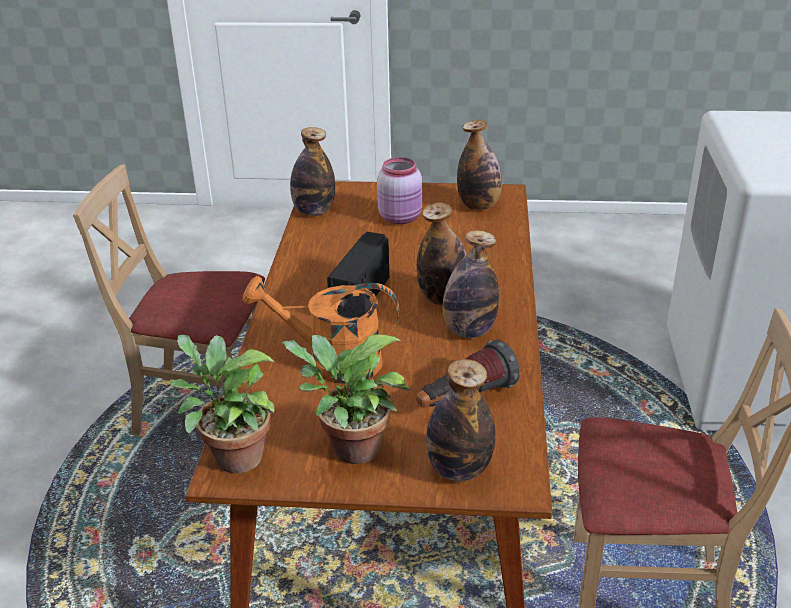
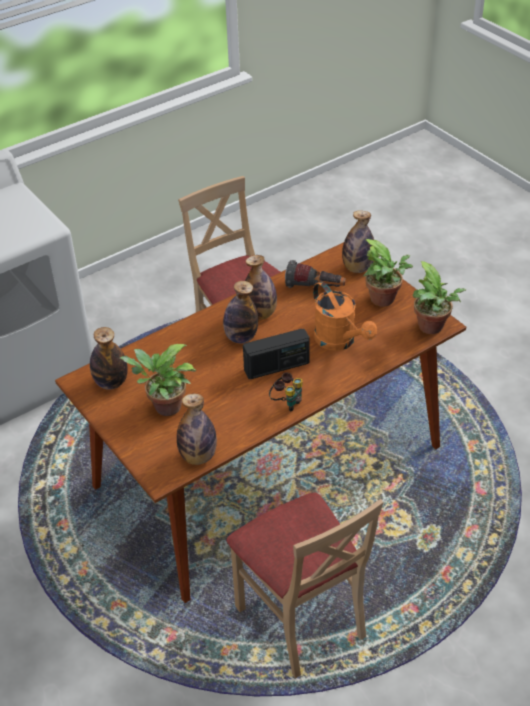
camera: 130 degrees left, 10 degrees up
pink jar [377,157,422,224] -> potted plant [120,344,196,416]
none -> binoculars [269,373,303,411]

